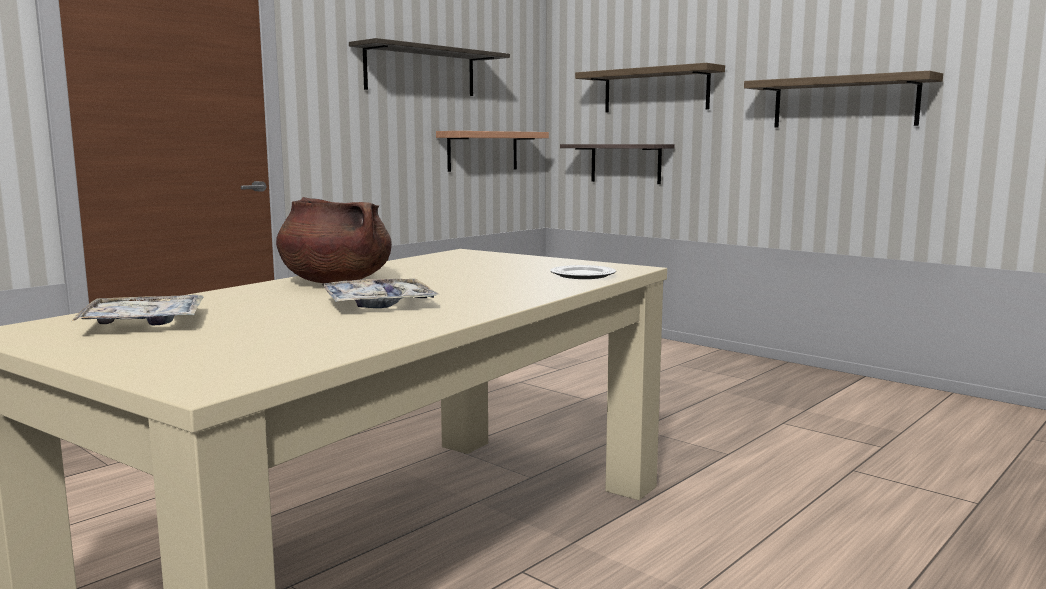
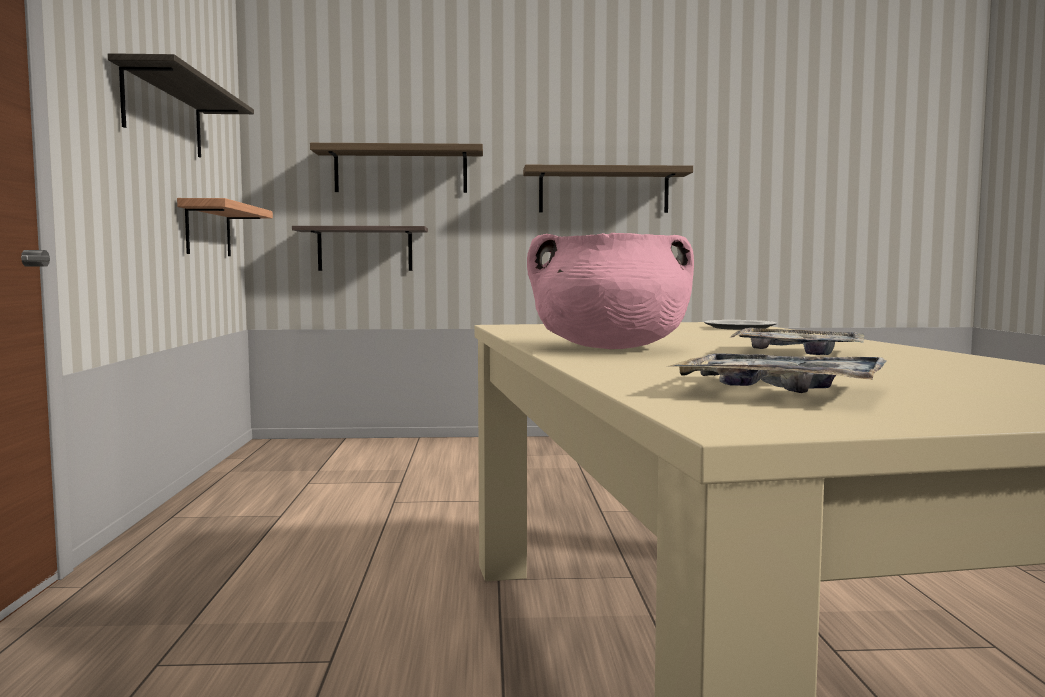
camera: 45 degrees left, 5 degrees down
brown cooking pot [276,197,392,283] -> pink cooking pot [527,233,694,349]

